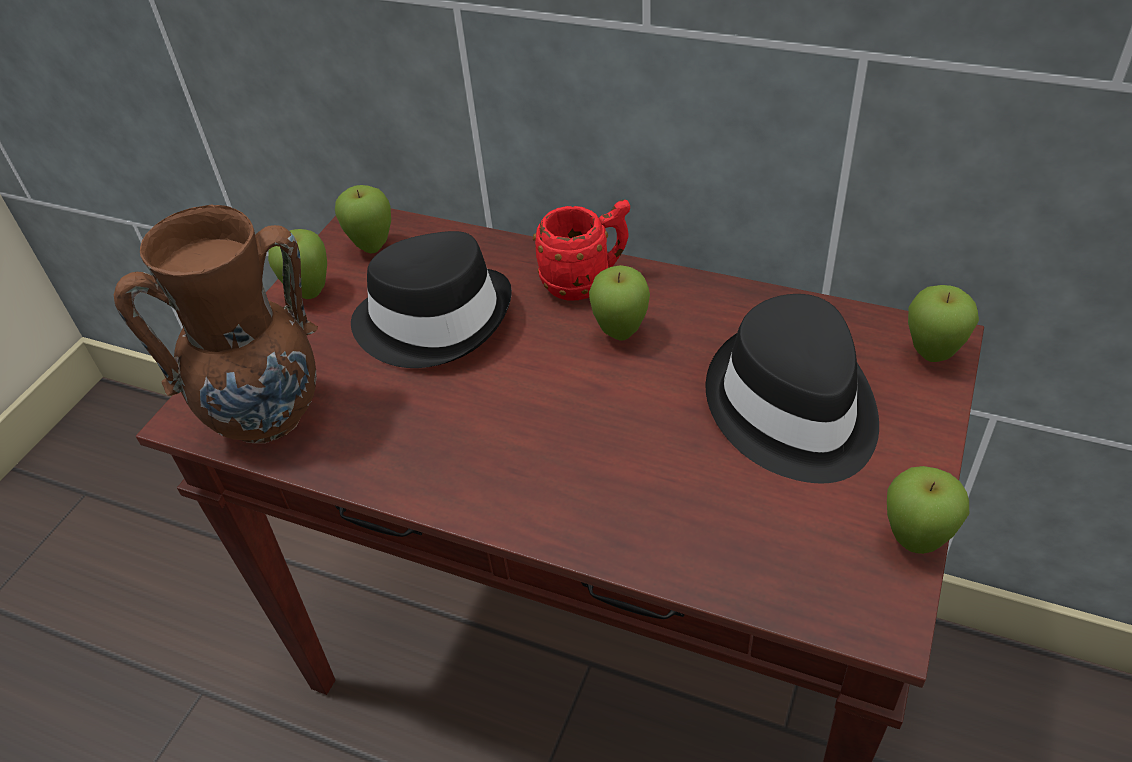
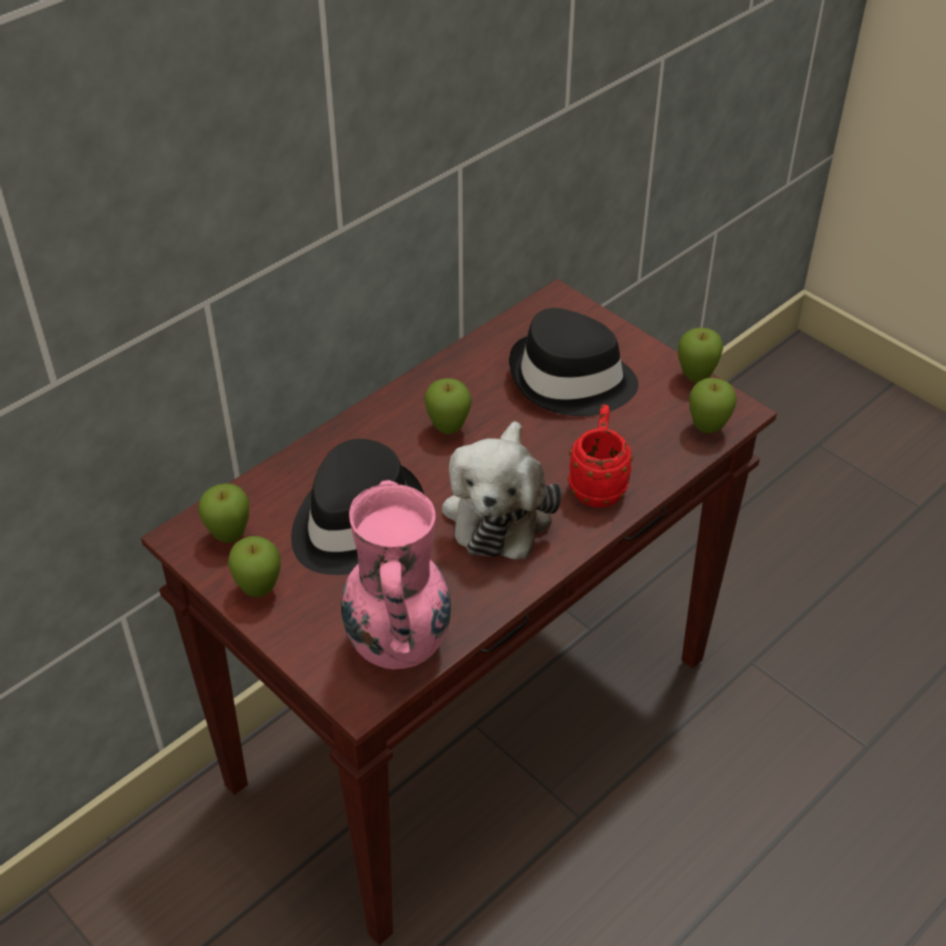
camera: 70 degrees left, 0 degrees up
brown vase [114,205,318,444] -> pink vase [341,480,451,669]
red mug [533,200,630,301] -> red mug moved to [567,404,633,507]
apple [908,285,979,362] -> apple moved to [689,378,737,433]
none -> plush toy [442,421,562,559]

